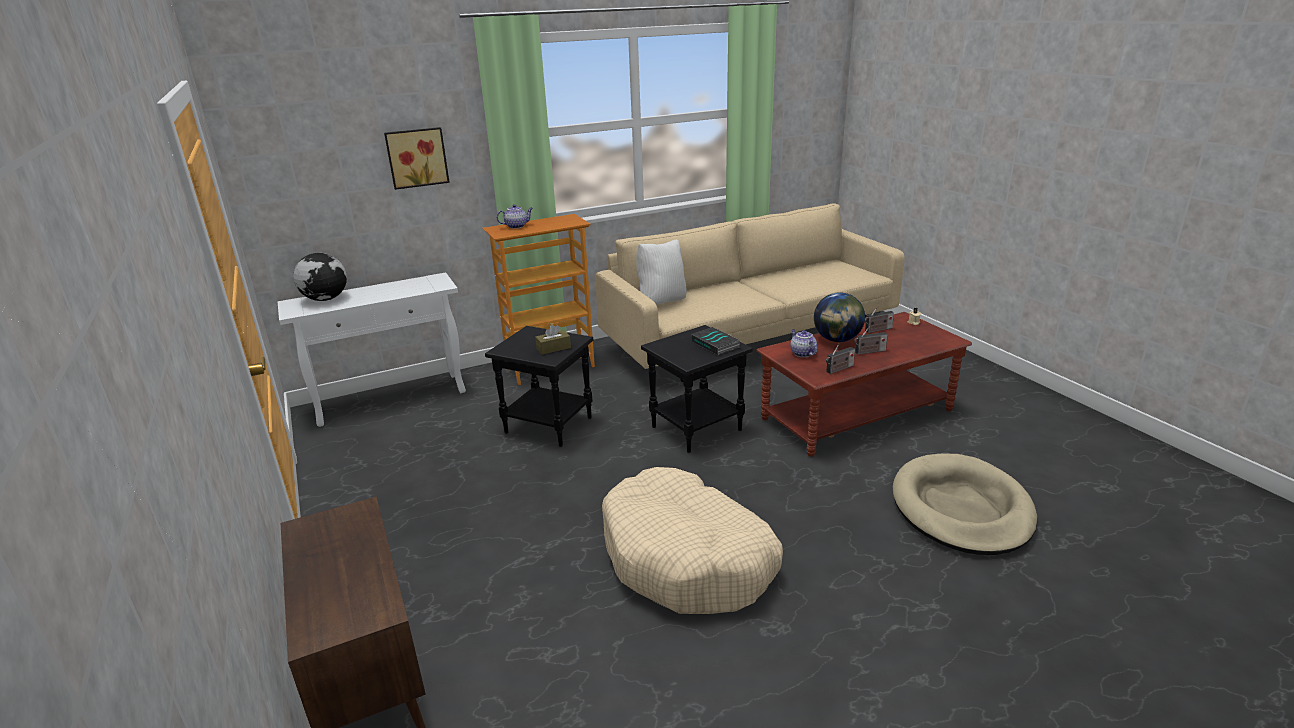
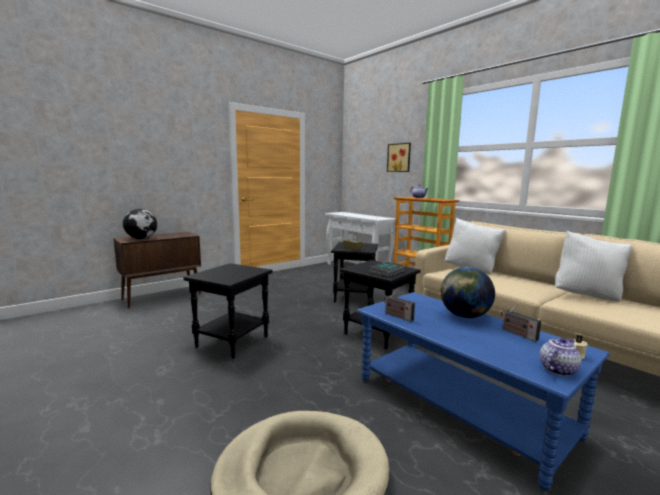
camera: 75 degrees right, 15 degrees down
globe [294,253,347,301] -> globe moved to [123,209,157,239]
beige dog bed [602,467,783,614] -> black side table [184,263,273,359]
brown coffee table [756,312,972,457] -> blue coffee table [357,292,610,491]
teapot [790,329,817,357] -> teapot moved to [540,337,582,376]
radio [854,326,888,355] -> none
none -> white pillow [555,231,632,302]

